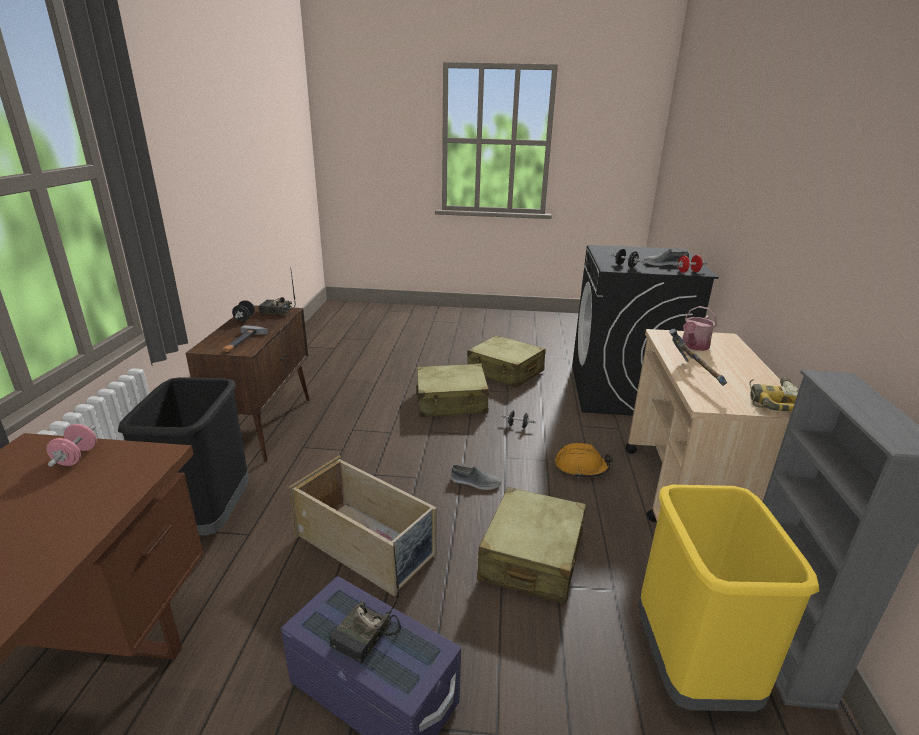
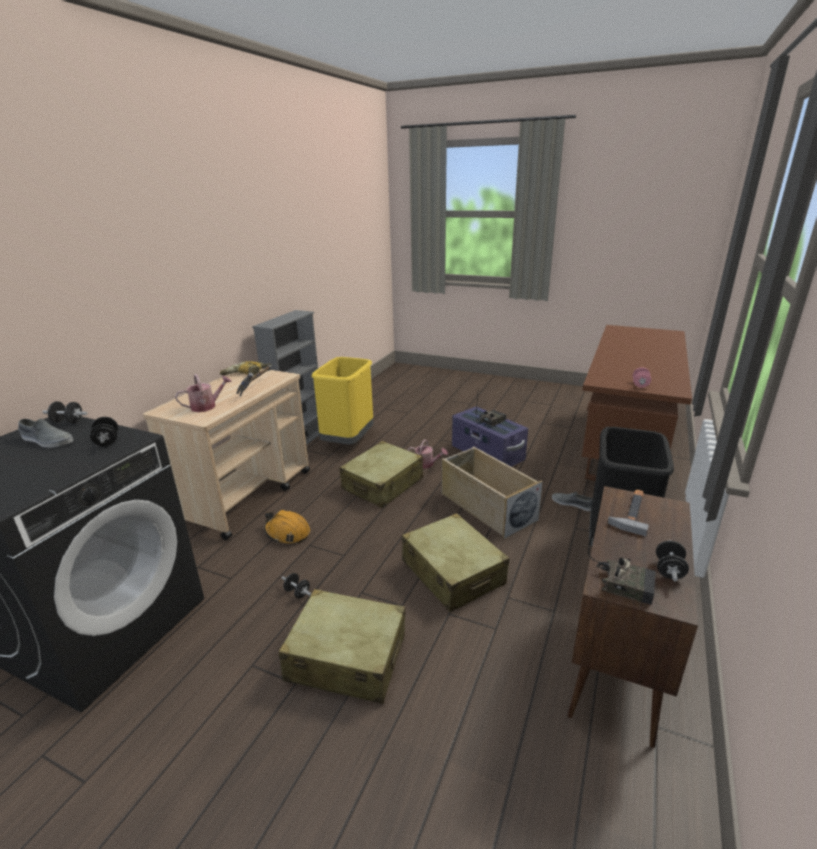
camera: 160 degrees left, 0 degrees up
grey shoe [451,465,501,490] -> grey shoe moved to [552,492,593,511]
beige suitcase [467,335,546,388] -> beige suitcase moved to [402,513,509,612]
red dumbbell [673,255,707,273] -> black dumbbell [43,401,87,424]
none -> watering can [408,439,448,469]

